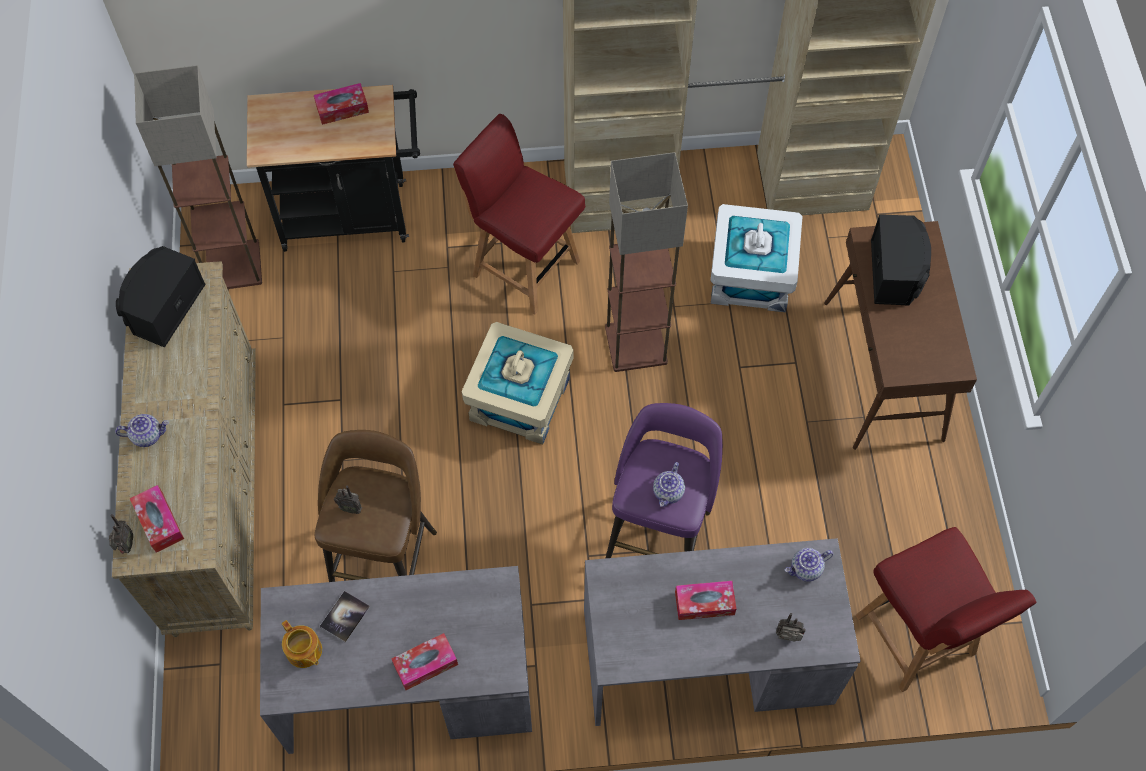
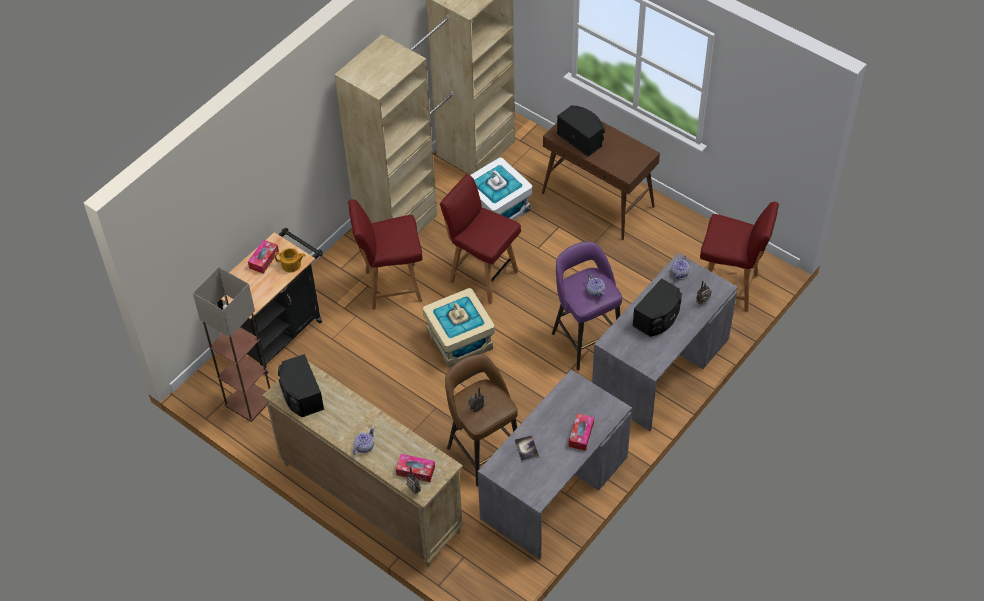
camera: 45 degrees left, 10 degrees down
teapot [282,620,322,668] -> teapot moved to [275,248,306,273]
floor lamp [605,152,688,372] -> red chair [440,174,521,304]
tissue box [675,581,737,620] -> black speaker [632,278,682,337]

